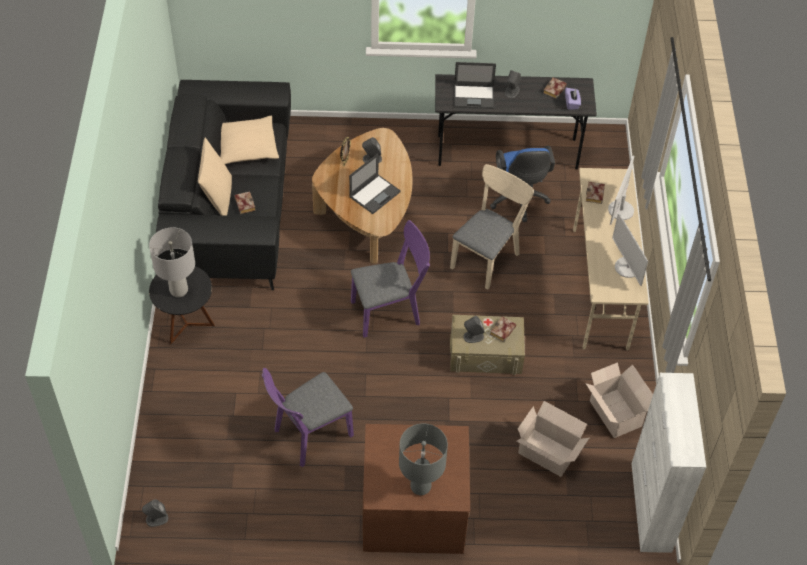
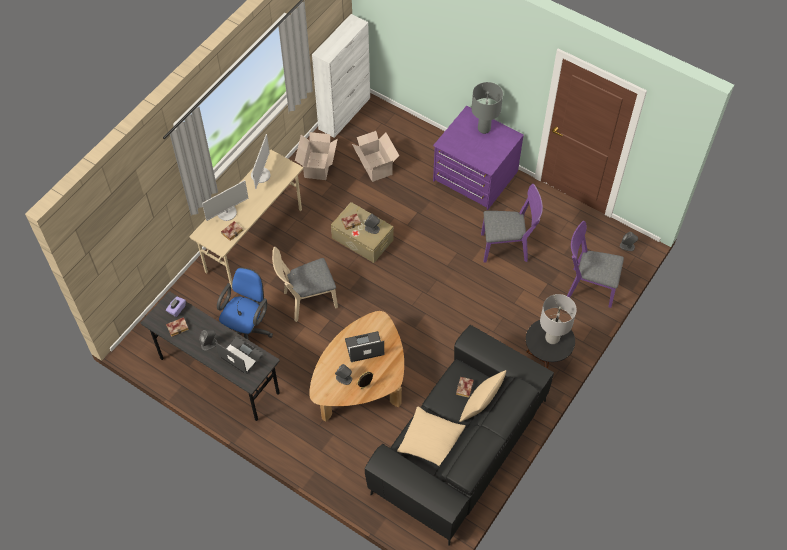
camera: 145 degrees left, 5 degrees up
purple chair [351,220,430,338] -> purple chair moved to [567,221,624,308]
brown dresser [363,424,470,554] -> purple dresser [433,106,524,210]

